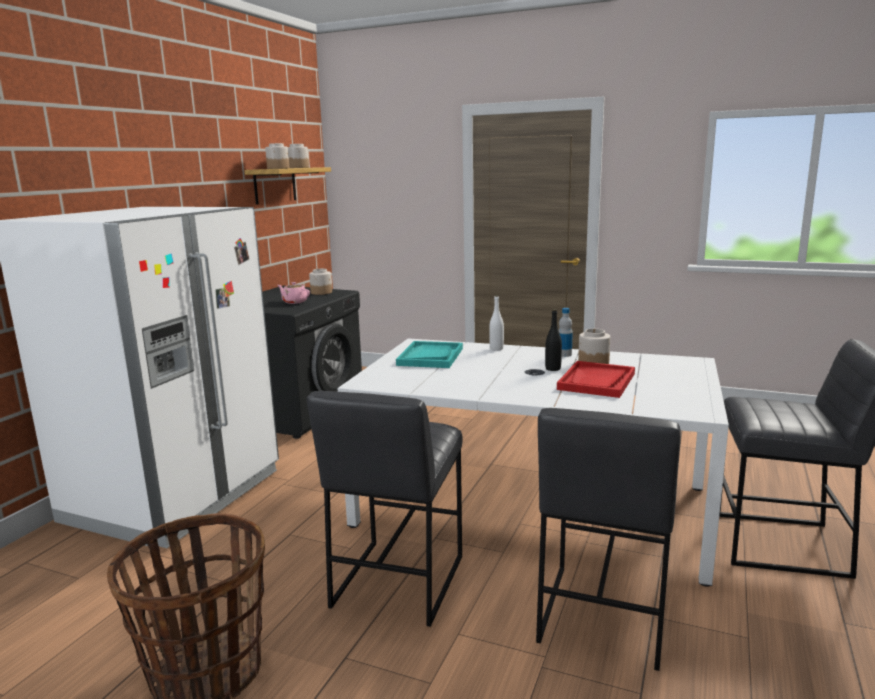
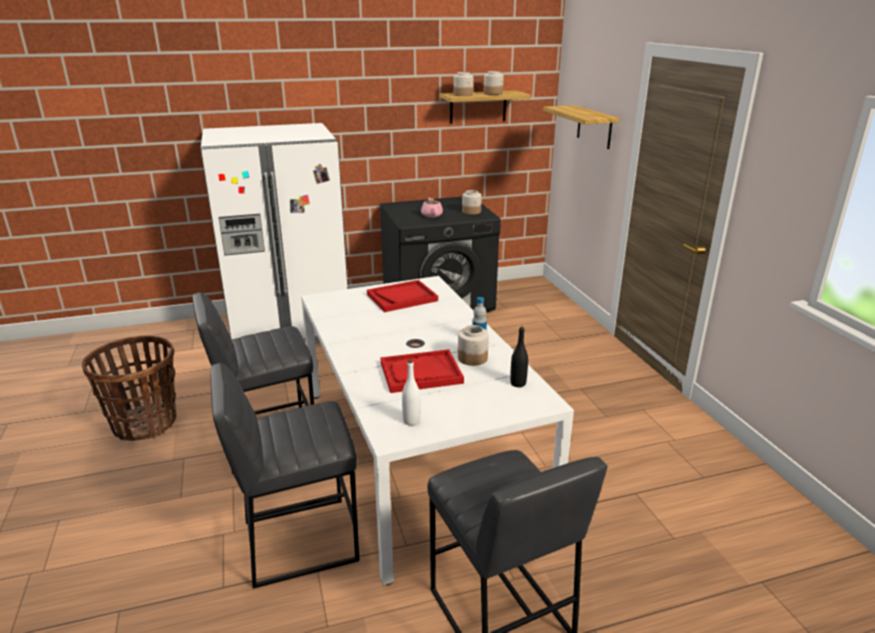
camera: 50 degrees right, 10 degrees up
turquoise tray [396,341,463,368] -> red tray [367,280,438,312]
white bottle [489,295,504,351] -> white bottle moved to [402,360,421,426]
black bottle [545,309,562,371] -> black bottle moved to [510,326,528,387]
none -> shelf [543,105,620,149]

